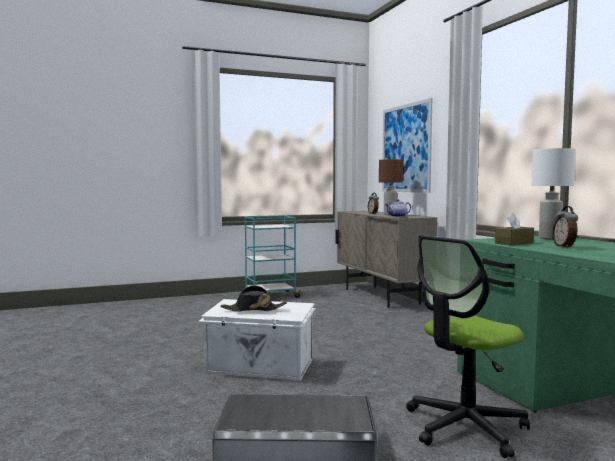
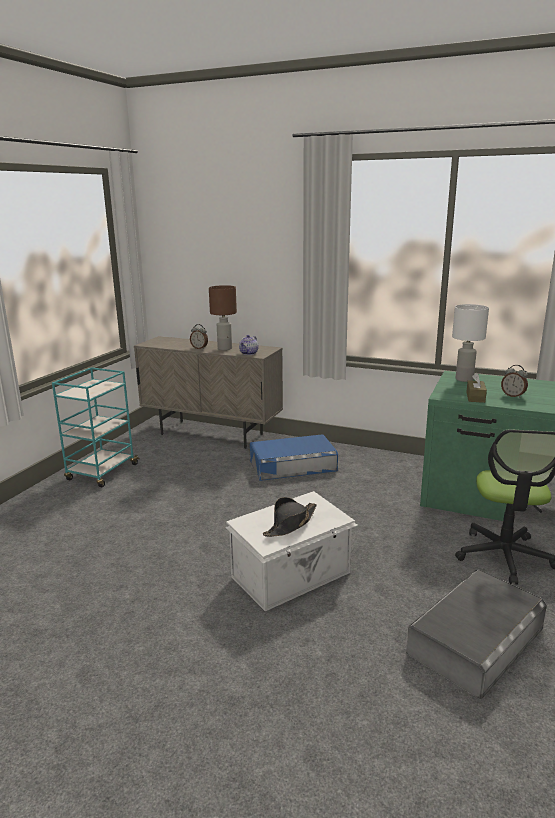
camera: 45 degrees left, 15 degrees up
picture [382,98,432,193] -> none
none -> blue storage box [250,434,338,481]

